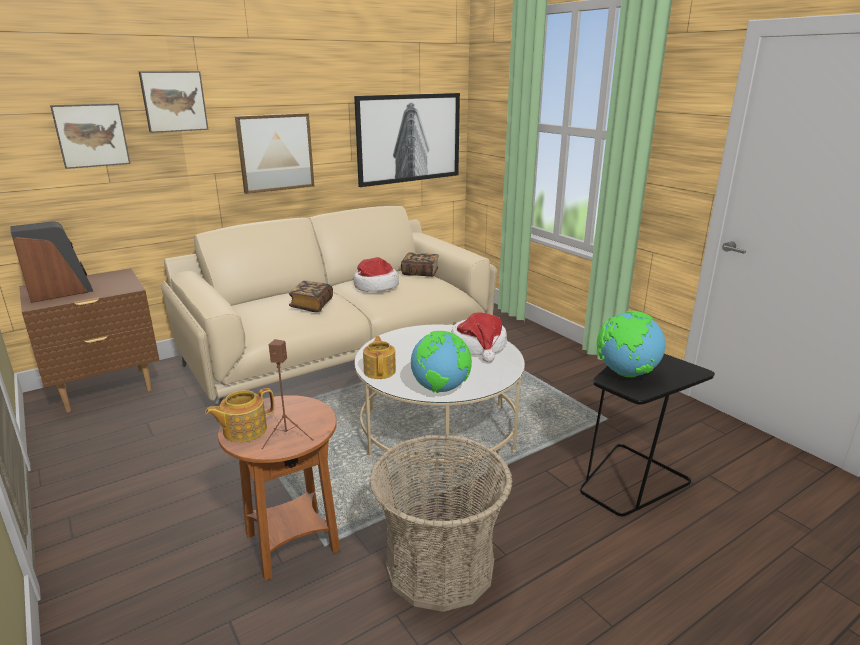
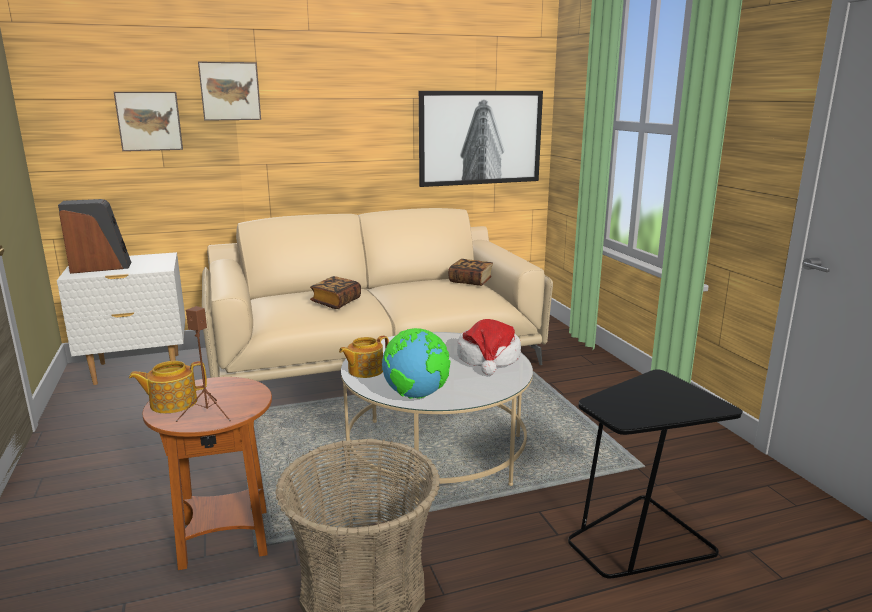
camera: 15 degrees right, 5 degrees down
brown nightstand [19,268,159,413] -> white nightstand [57,252,186,385]
picture [235,113,314,194] -> none
hat [354,257,399,292] -> none
teapot [363,336,396,379] -> teapot turned 135 degrees counterclockwise [339,336,389,378]
globe [597,311,665,378] -> none

